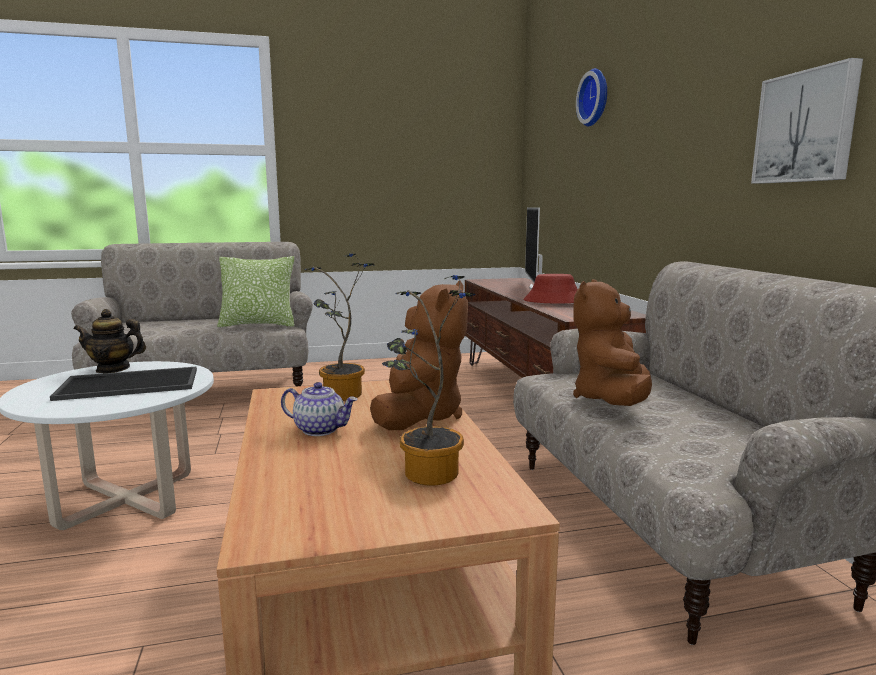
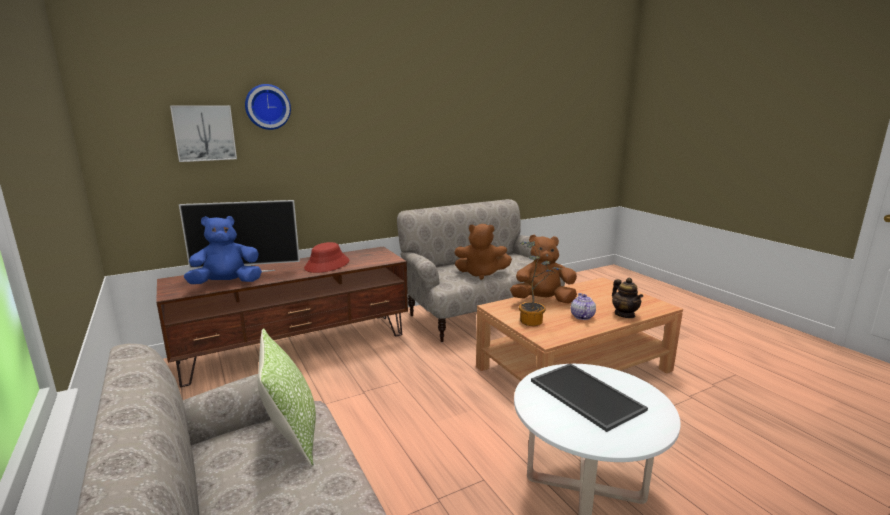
camera: 105 degrees left, 5 degrees up
teapot [73,309,146,373] -> teapot moved to [612,278,643,318]
potted plant [382,275,475,486] -> none
picture [751,58,863,184] -> picture moved to [170,105,237,162]
none -> blue plush toy [184,216,262,284]

